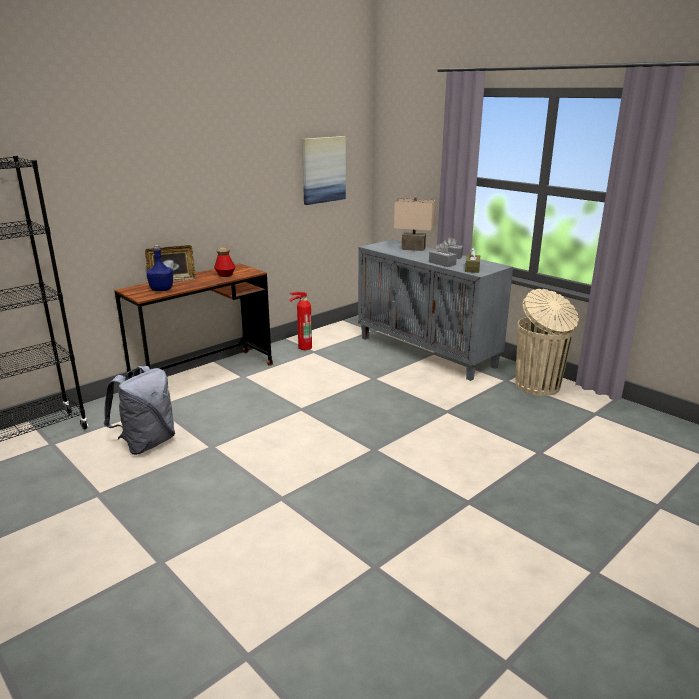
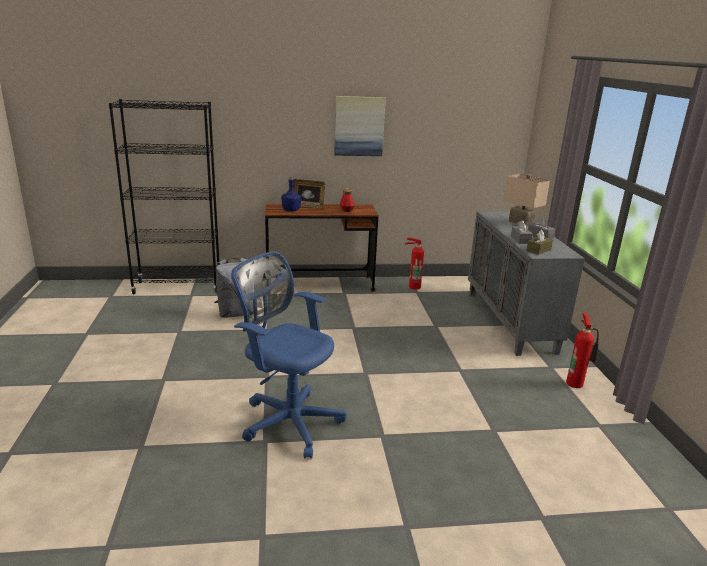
camera: 35 degrees right, 0 degrees up
picture [302,136,346,205] -> picture moved to [334,96,386,156]
beige trash can [516,289,579,396] -> fire extinguisher [566,313,599,388]
none -> blue office chair [231,251,347,459]

